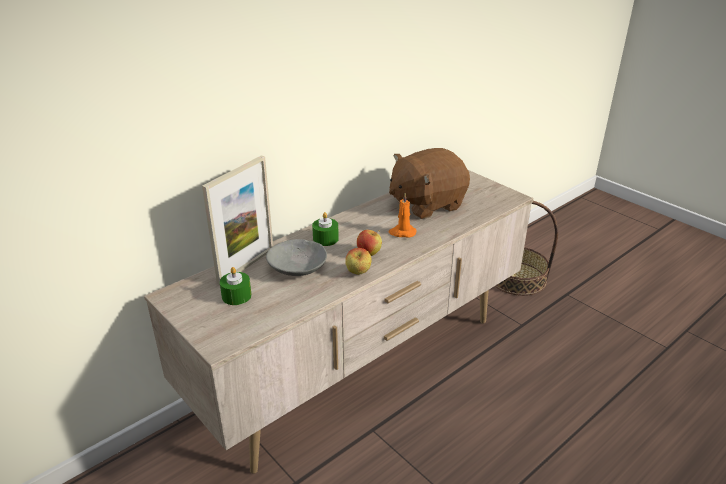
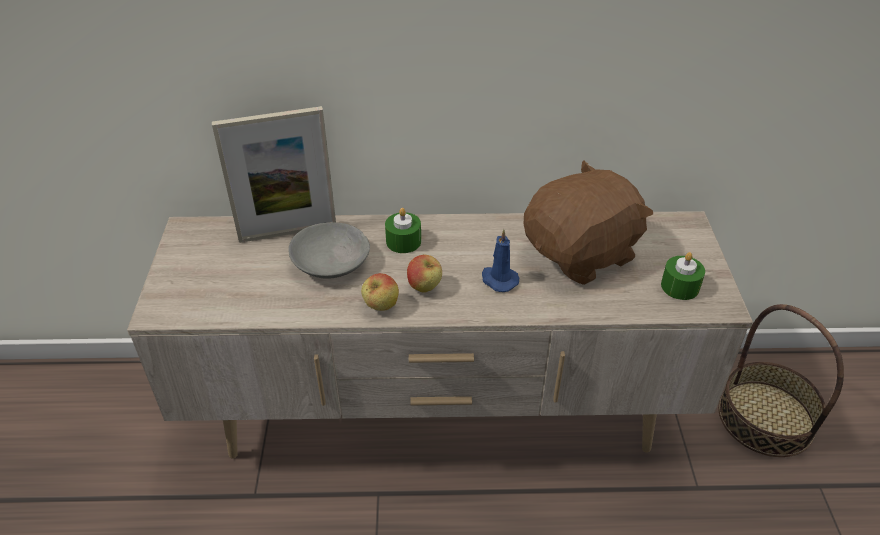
camera: 40 degrees right, 10 degrees up
green candle [220,267,252,305] -> green candle moved to [661,252,705,300]
orange candle [388,193,416,238] -> blue candle [482,229,519,292]
brown plush toy [389,148,470,219] -> brown plush toy turned 135 degrees clockwise [524,161,653,285]

